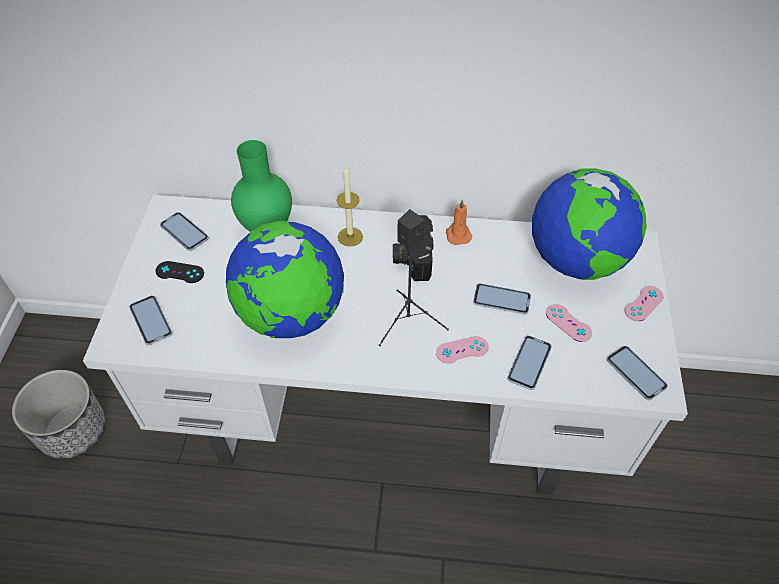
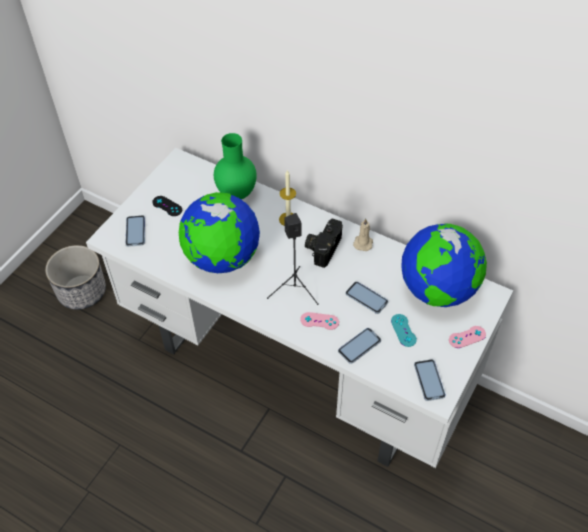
camera: 25 degrees right, 0 degrees up
phone [160,212,209,251] -> none
orange candle [446,199,473,245] -> beige candle [353,219,373,251]
pink game controller [546,304,592,342] -> turquoise game controller [391,314,417,347]

